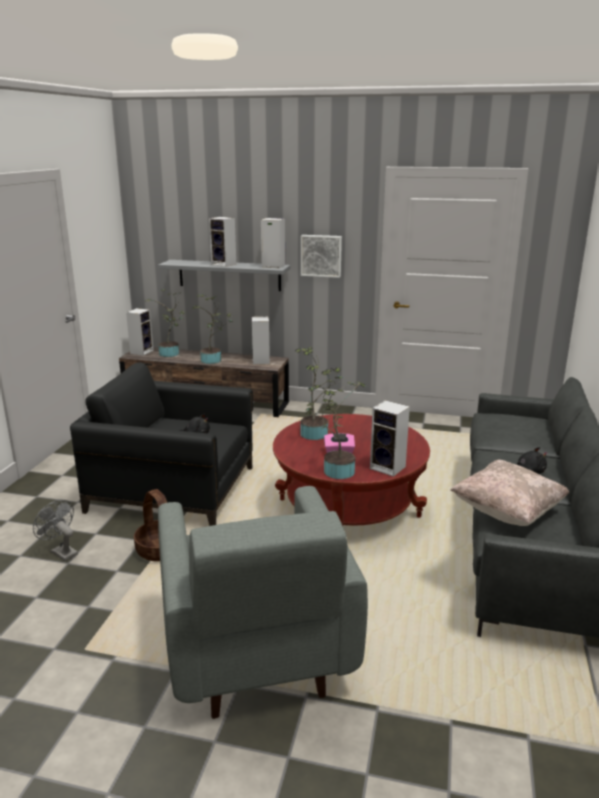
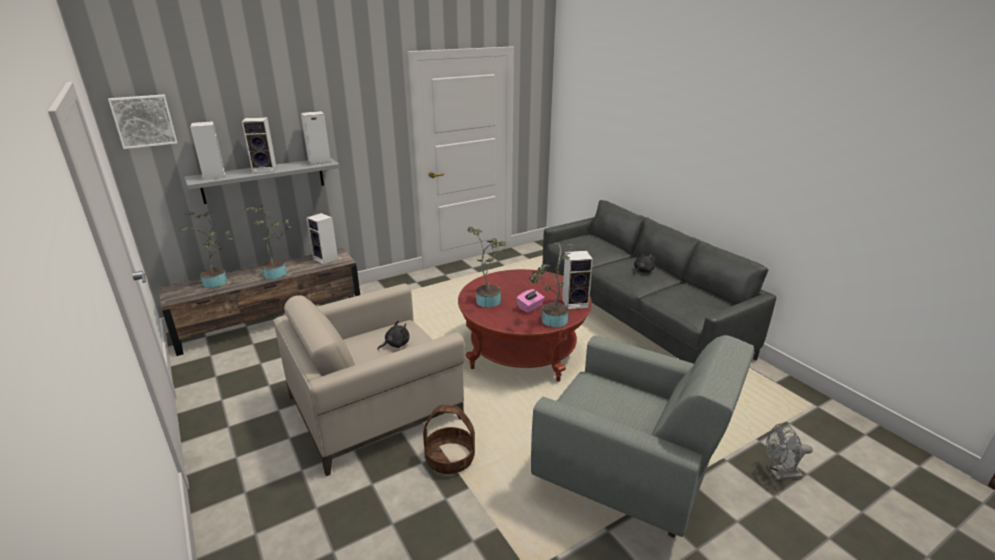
camera: 45 degrees left, 5 degrees up
grey fan [33,500,78,561] -> grey fan moved to [766,423,813,480]
black armchair [70,363,253,526] -> beige armchair [273,284,465,476]
speaker [126,308,154,356] -> speaker moved to [190,121,225,180]
picture [301,235,342,278] -> picture moved to [108,94,177,149]
beige pillow [450,460,569,526] -> none

